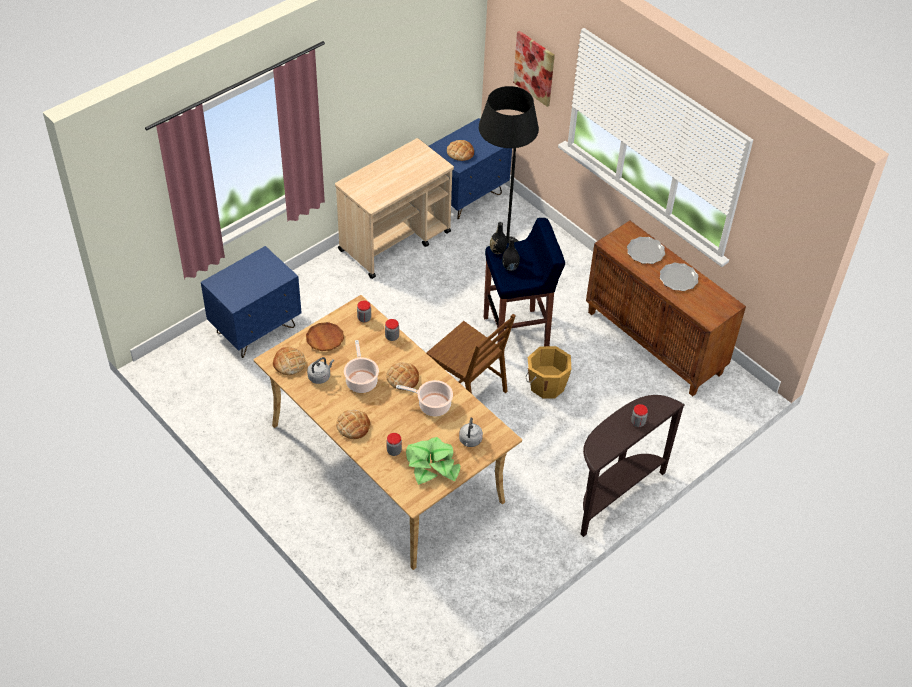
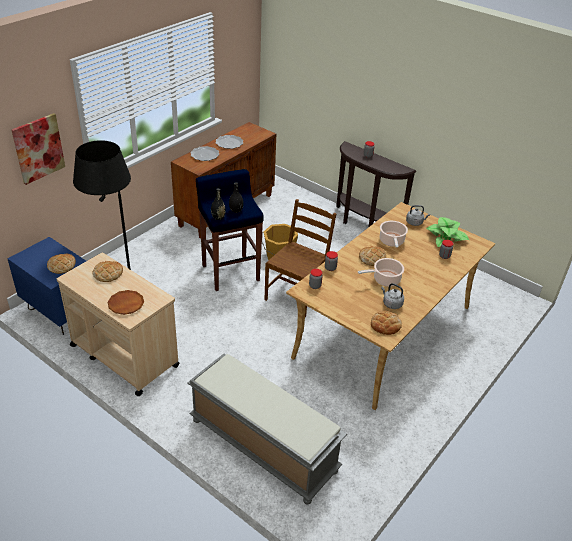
camera: 100 degrees left, 10 degrees down
blue nightstand [201,246,302,358] -> grey bench [188,354,347,504]
brown plate [306,322,344,351] -> brown plate moved to [108,290,144,315]
bread [336,410,370,439] -> bread moved to [93,261,123,282]

